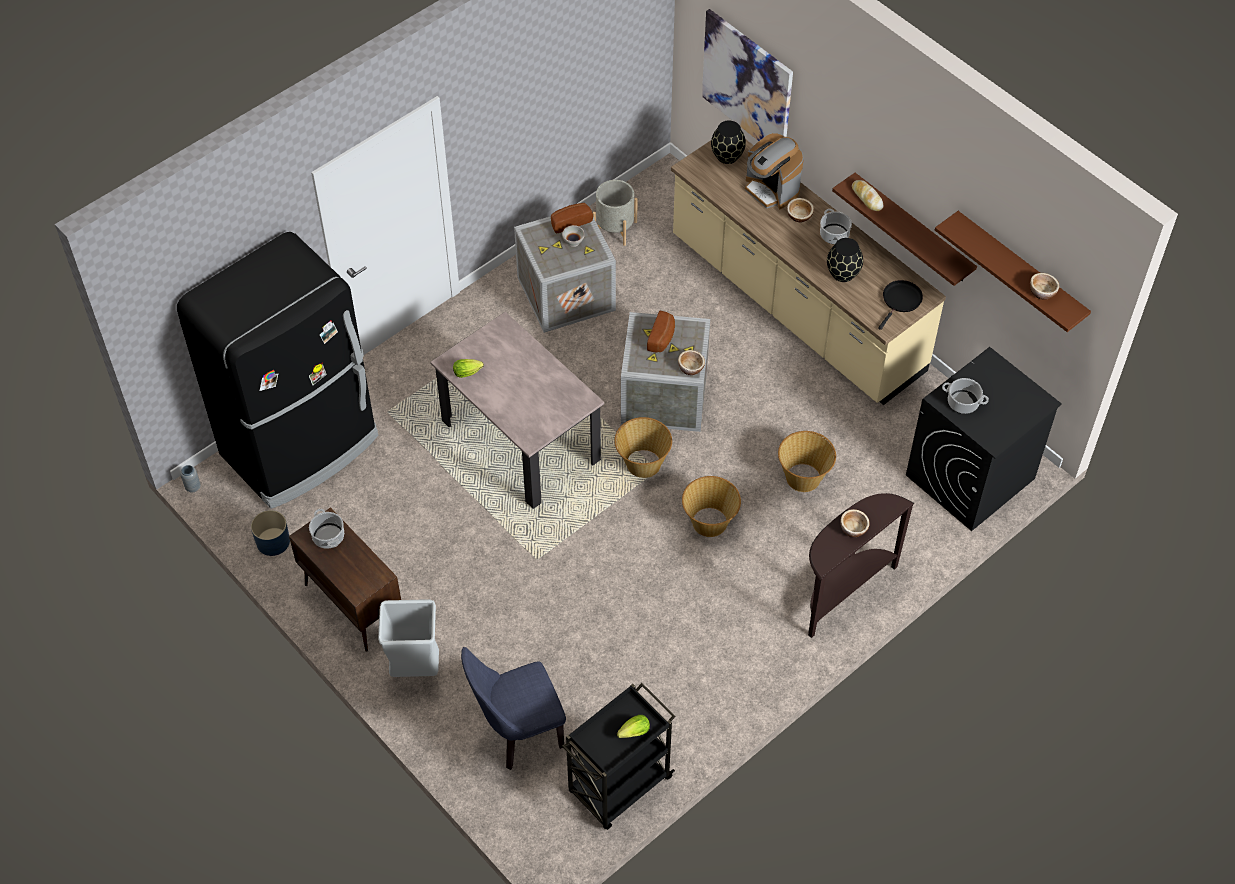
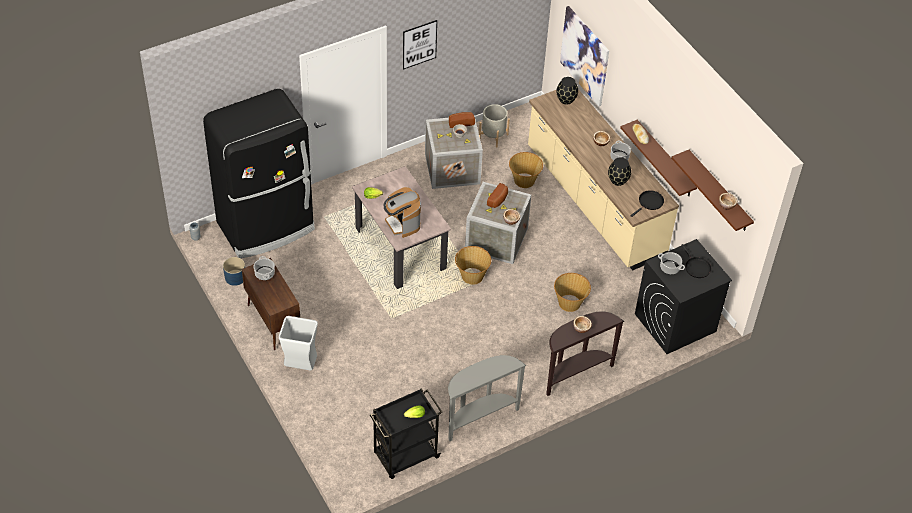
camera: 10 degrees right, 5 degrees down
blue chair [461,647,566,770] -> none
basket [682,476,741,537] -> basket moved to [509,152,543,188]
coffee machine [745,133,804,210] -> coffee machine moved to [383,187,421,238]
none -> picture [403,20,437,70]
none -> grey console table [448,355,526,441]
none -> black frying pan [681,244,712,278]

